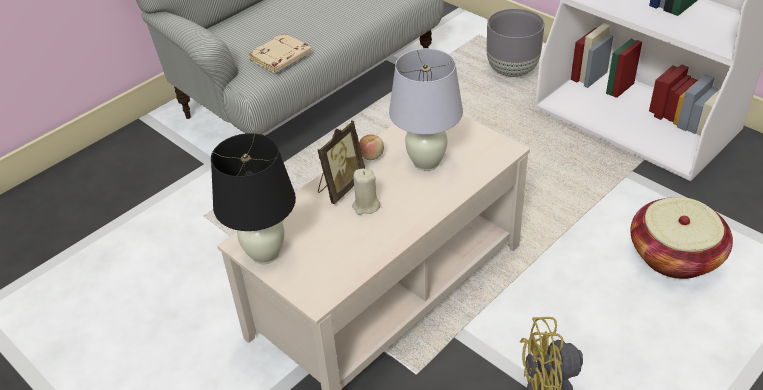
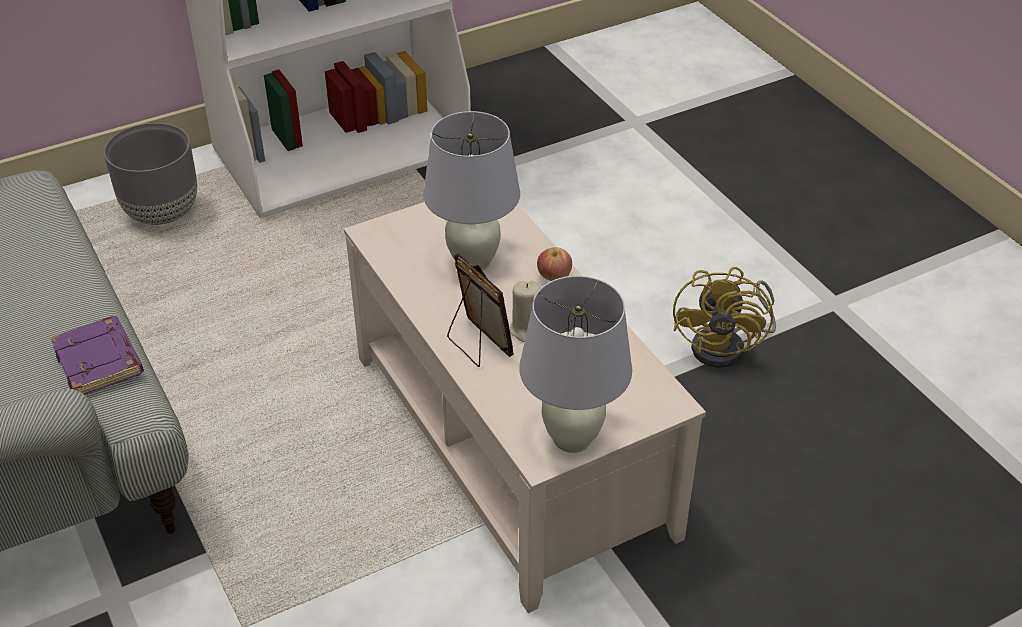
camera: 75 degrees left, 0 degrees up
black table lamp [211,133,296,264] -> white table lamp [519,276,632,453]
beige book [249,33,311,73] -> purple book [50,316,144,395]
apple [359,134,384,160] -> apple moved to [537,247,572,281]
basket [630,197,733,279] -> none

